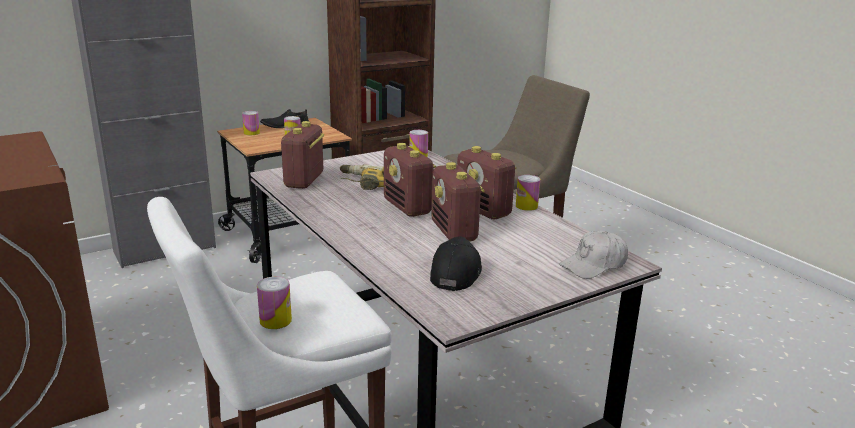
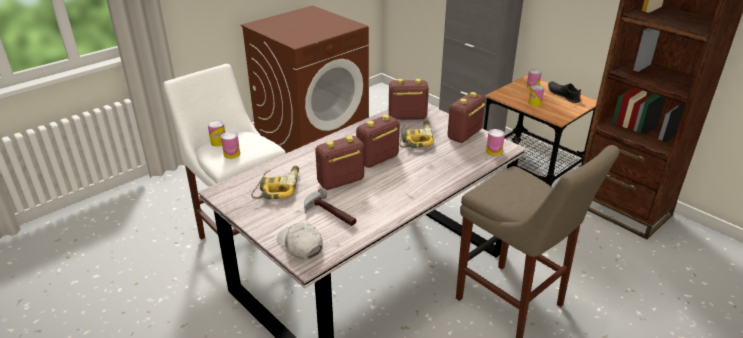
camera: 80 degrees right, 10 degrees up
black cap [430,236,482,291] -> power drill [252,165,299,199]
radio [457,146,516,219] -> radio moved to [448,92,485,143]
can [516,175,540,211] -> can moved to [221,132,240,159]
none -> hammer [304,188,356,226]

